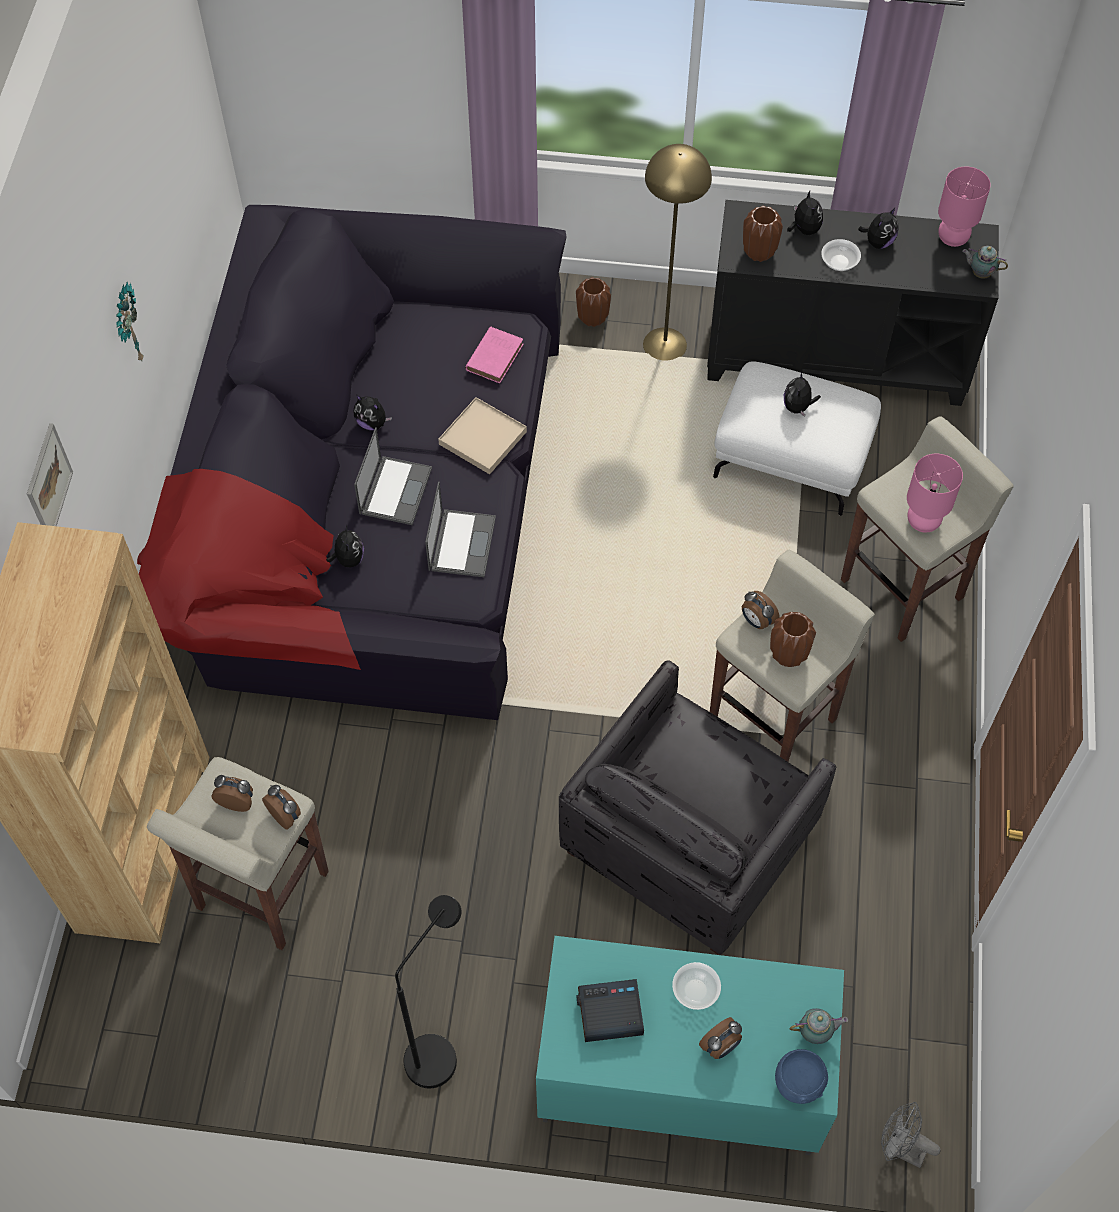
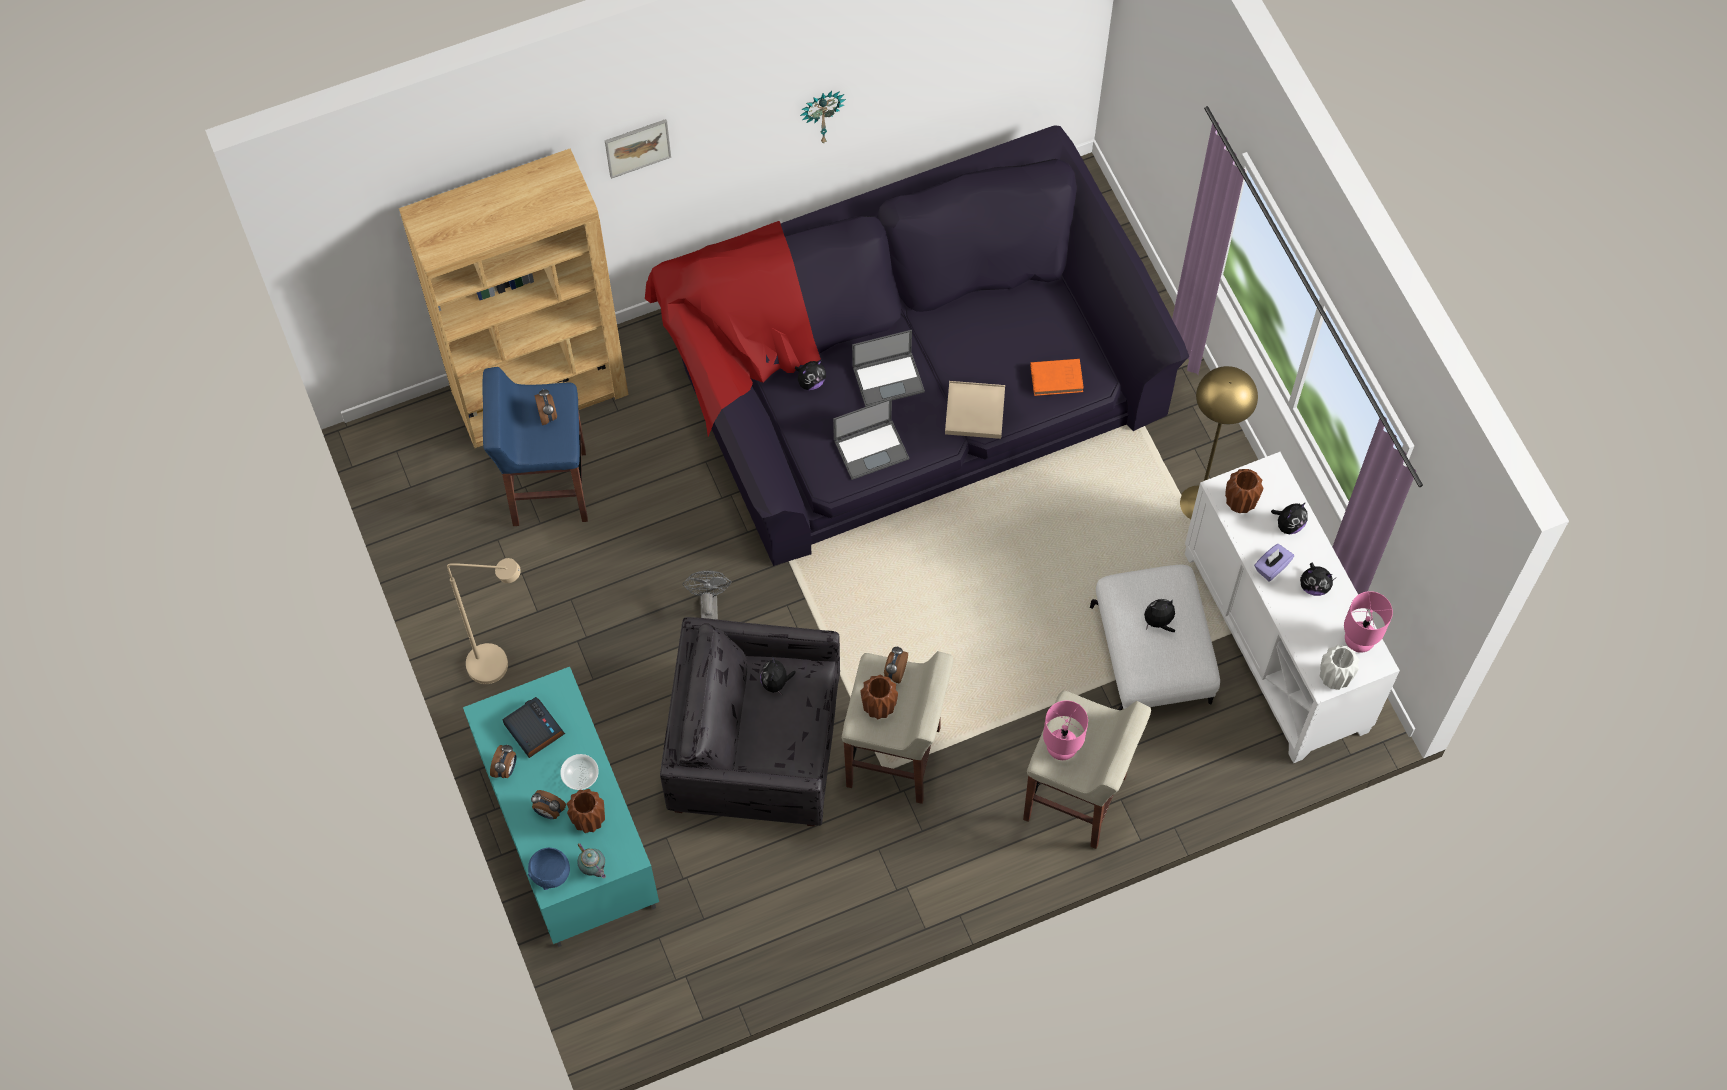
camera: 60 degrees right, 5 degrees up
beige stool [147,757,329,950] -> blue stool [482,367,588,526]
alarm clock [262,785,301,830] -> alarm clock moved to [490,744,517,778]
plush toy [354,394,392,431] -> plush toy moved to [760,656,796,696]
black floor lamp [395,895,461,1088] -> beige floor lamp [447,558,521,684]
pink book [465,327,523,383] -> orange book [1030,359,1084,396]
brown vase [576,277,611,327] -> brown vase moved to [567,789,605,833]
black cabinet [707,200,999,406] -> white cabinet [1185,452,1400,763]
bowl [821,239,861,271] -> purple tissue box [1254,544,1294,582]
grey fan [881,1102,941,1168] -> grey fan moved to [682,570,731,620]
teapot [962,246,1008,279] -> white vase [1320,645,1359,690]

